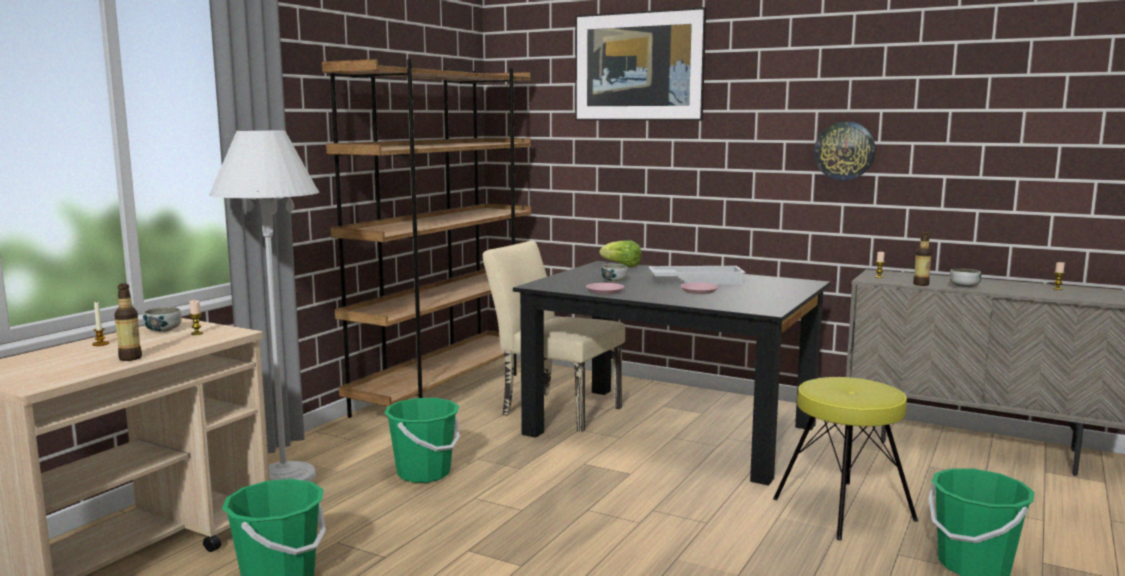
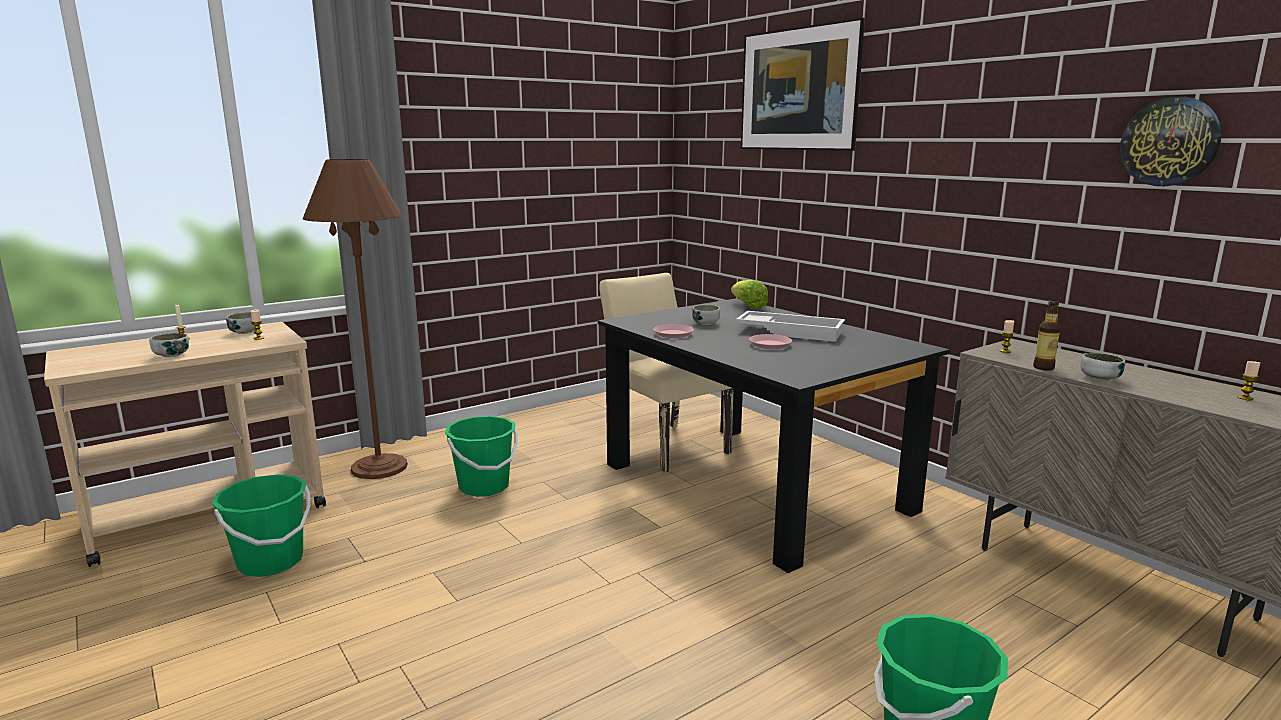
camera: 25 degrees right, 5 degrees up
bottle [114,283,142,361] -> bowl [149,333,189,357]
white floor lamp [209,130,319,481] -> brown floor lamp [303,159,408,479]
brown bookcase [322,59,531,418] -> none
yellow stool [773,377,918,541] -> none
wall clock [814,121,875,181] -> wall clock moved to [1120,96,1222,186]

